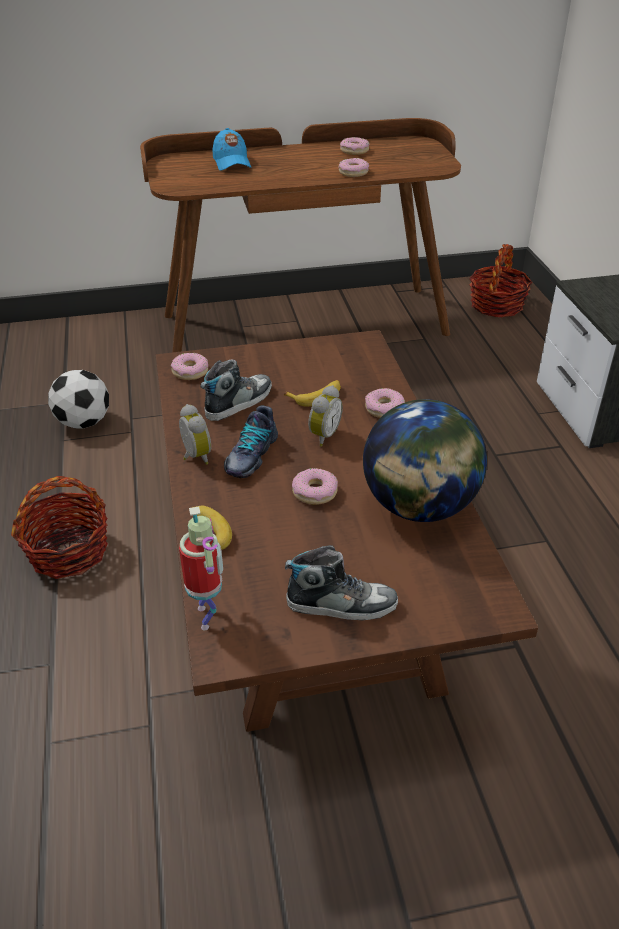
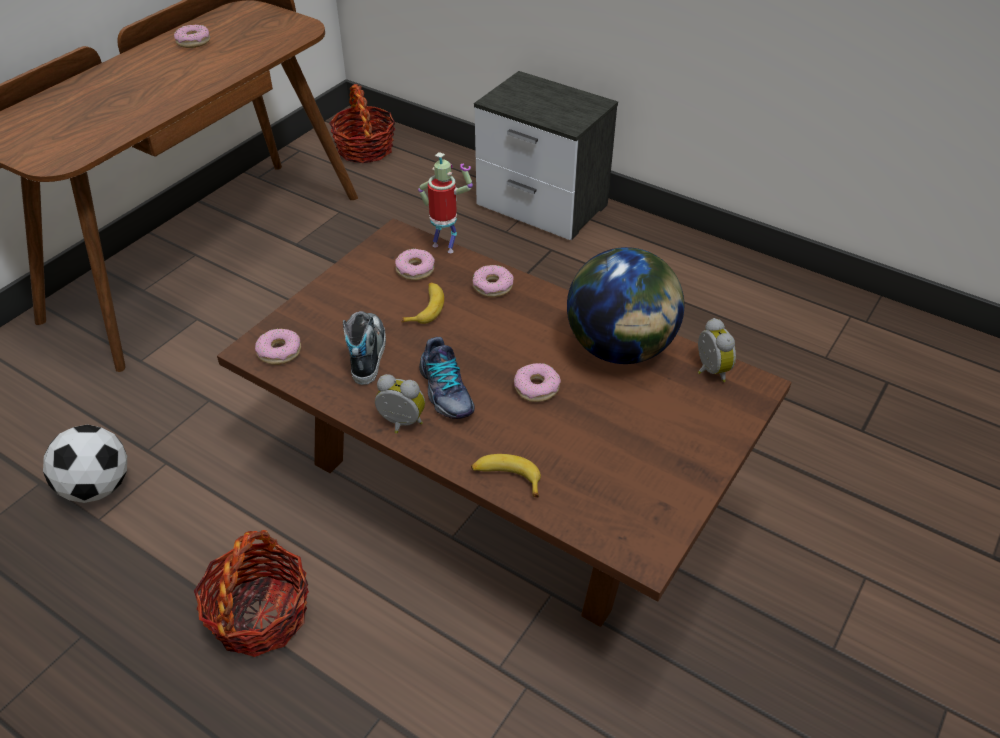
camera: 45 degrees left, 5 degrees up
toy robot [179,506,223,630] -> toy robot moved to [418,152,473,253]
blue cap [212,128,251,171] -> none
shoe [285,545,398,620] -> none
alarm clock [308,385,343,446] -> alarm clock moved to [698,318,736,382]
donut [339,158,369,177] -> donut moved to [395,249,435,280]

